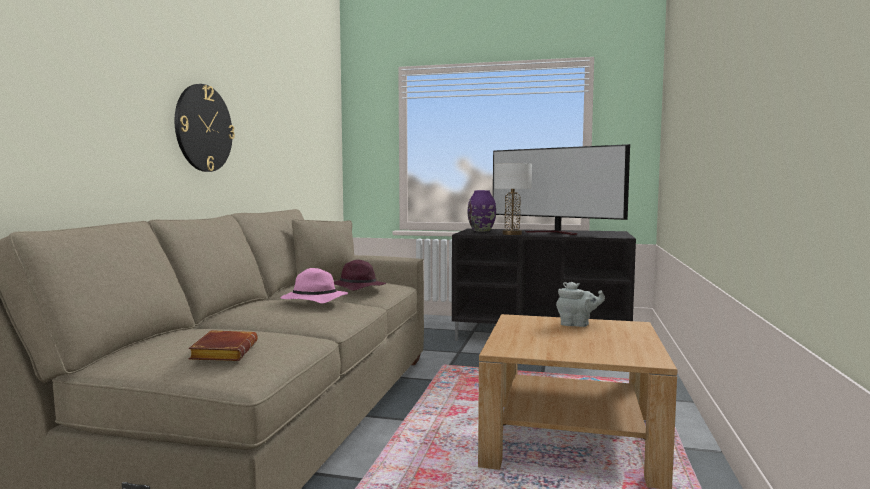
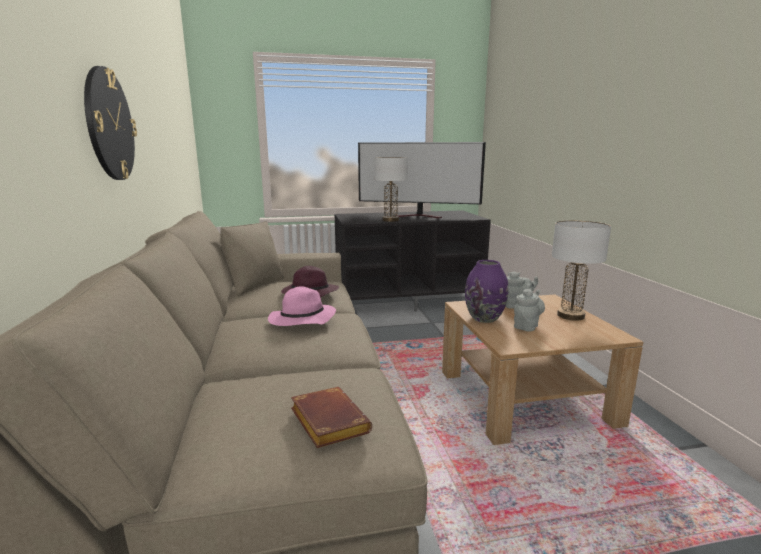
camera: 25 degrees left, 10 degrees up
purple vase [468,190,496,231] -> purple vase moved to [465,260,508,323]
none -> grey teapot [514,289,545,332]
none -> table lamp [552,220,611,321]

